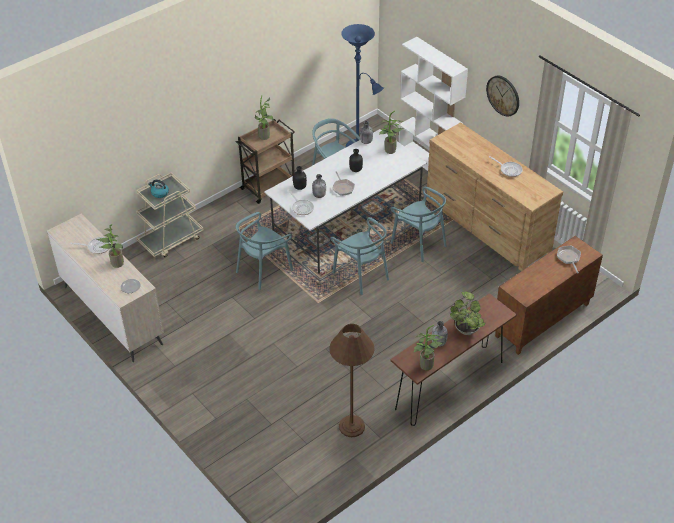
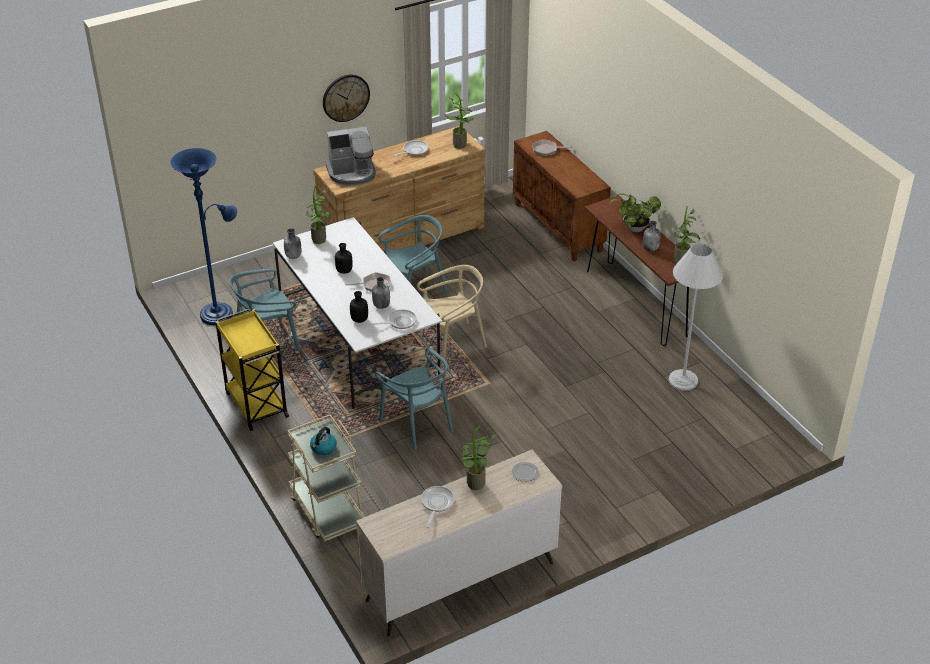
camera: 80 degrees left, 5 degrees down
brown cart [236,119,295,204] -> yellow cart [215,308,289,431]
potted plant [255,95,274,140] -> potted plant moved to [445,94,477,149]
brown floor lamp [329,324,374,437] -> white floor lamp [669,244,723,391]
turquoise chair [330,217,389,295] -> beige chair [417,265,487,365]
white bookcase [398,37,468,171] -> none
none -> coffee machine [326,127,376,185]

